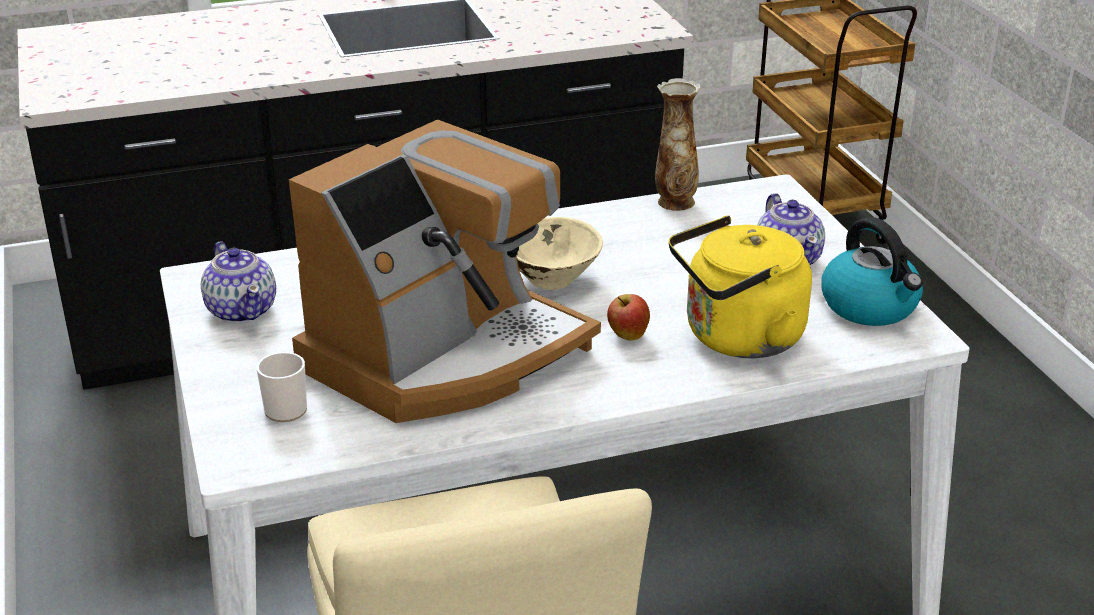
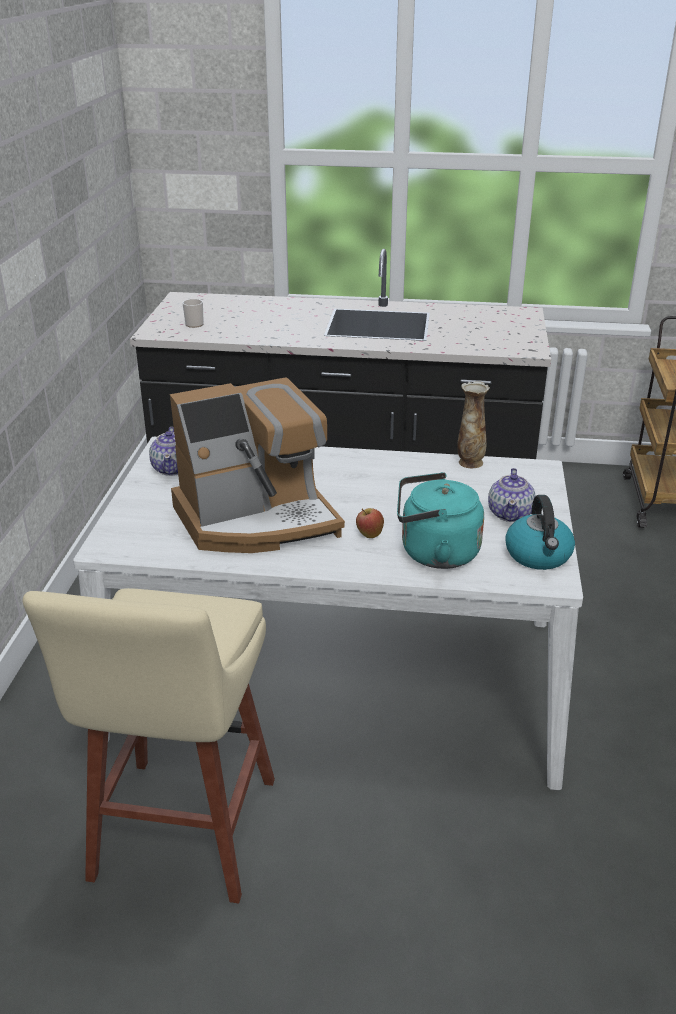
camera: 25 degrees right, 0 degrees up
mug [257,351,307,422] -> mug moved to [183,299,204,328]
beige bowl [517,217,603,290] -> none
yellow kettle [669,216,812,358] -> turquoise kettle [397,472,484,569]

